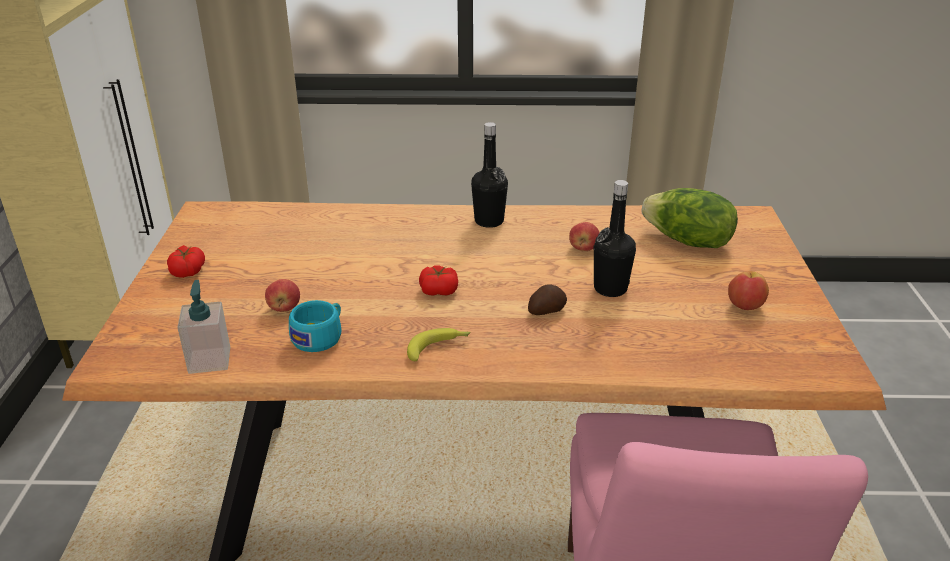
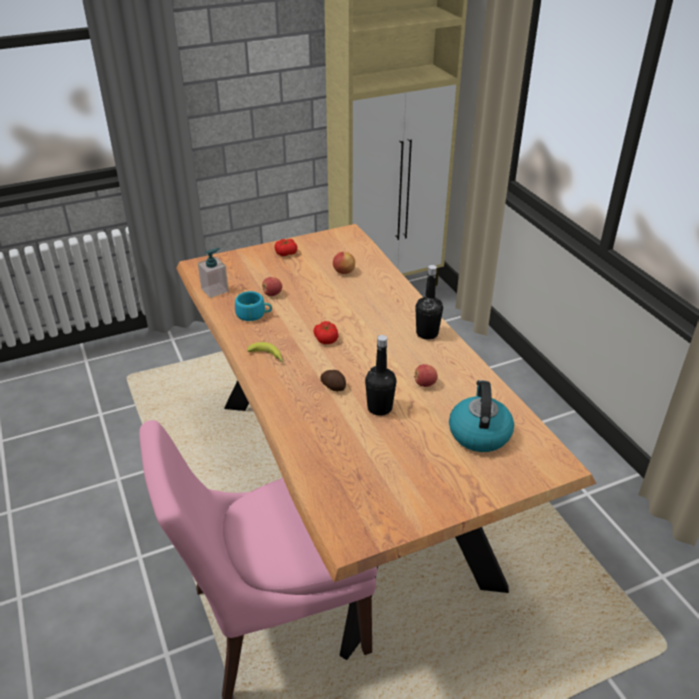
camera: 65 degrees right, 5 degrees up
lettuce [642,188,738,248] -> kettle [449,380,514,452]
apple [728,271,769,310] -> apple moved to [333,252,355,274]

